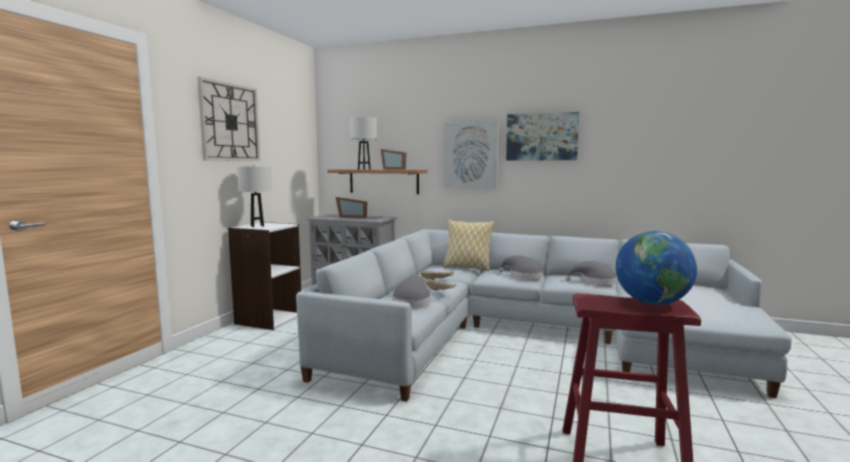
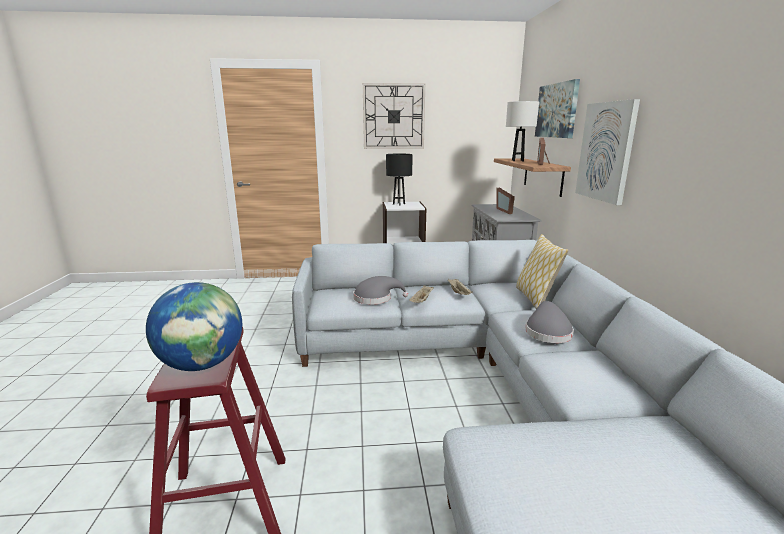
camera: 65 degrees right, 10 degrees up
white table lamp [237,166,272,227] -> black table lamp [386,154,413,205]
picture [506,112,579,160] -> picture moved to [535,79,580,138]
grey hat [565,261,617,284] -> none

